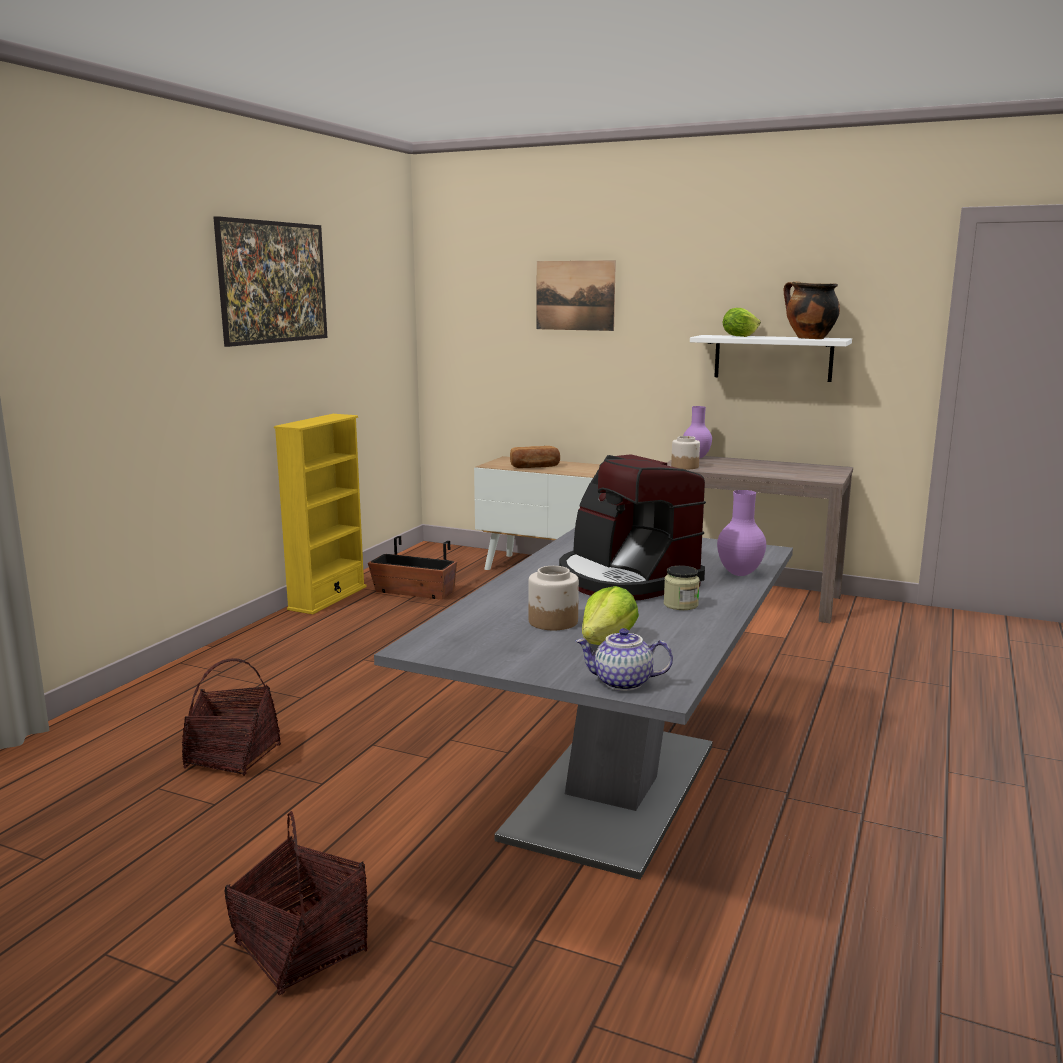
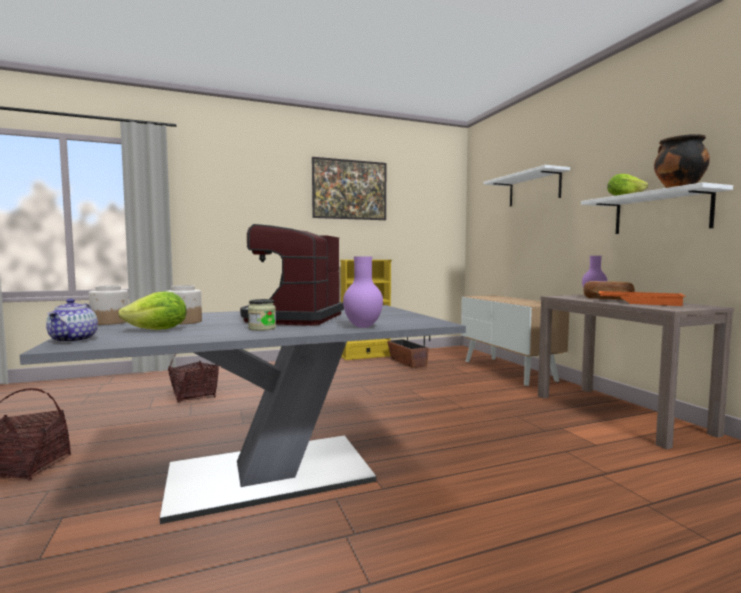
camera: 45 degrees right, 10 degrees down
bread [510,446,560,468] -> bread moved to [583,281,635,300]
picture [537,260,616,331] -> white shelf [483,165,570,206]
teapot [576,628,673,691] -> teapot turned 150 degrees counterclockwise [46,299,98,343]
jar [671,436,700,469] -> jar moved to [89,285,129,325]
none -> orange tray [598,291,686,306]

